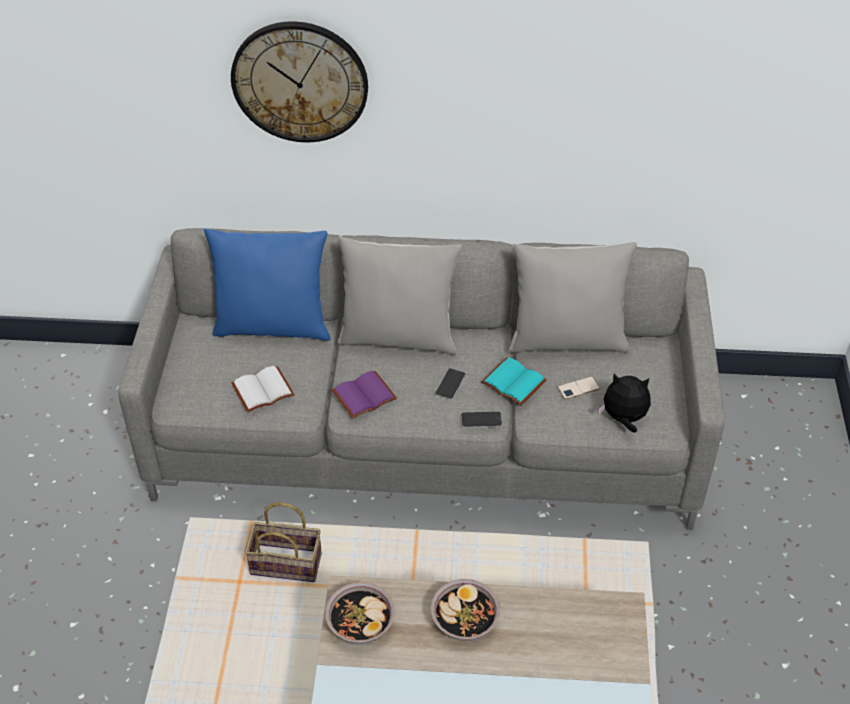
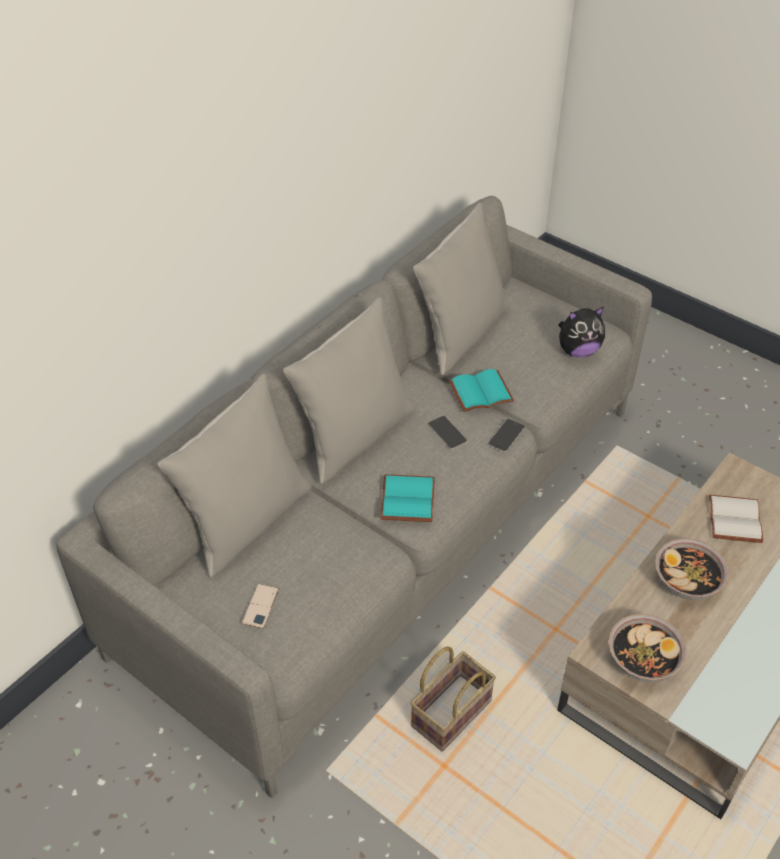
camera: 55 degrees left, 0 degrees up
blue pillow [204,228,331,341] -> grey pillow [157,374,312,578]
wall clock [231,21,368,142] -> none
white book [231,366,294,412] -> white book moved to [709,495,763,543]
purple book [332,371,397,419] -> turquoise book [380,474,435,522]
phone [557,377,600,399] -> phone moved to [242,584,279,629]
plush toy [598,374,651,433] -> plush toy turned 150 degrees counterclockwise [559,306,605,358]

